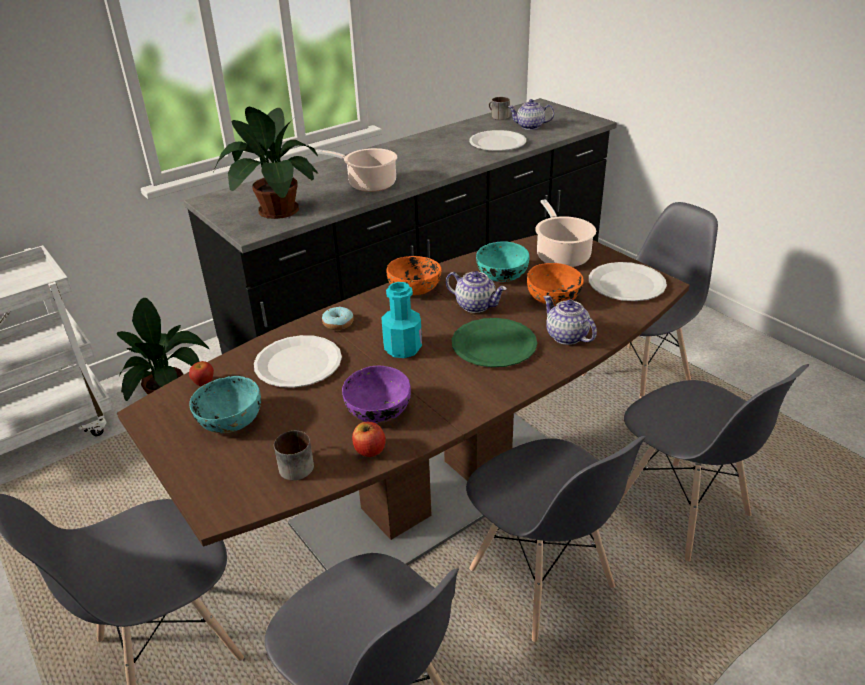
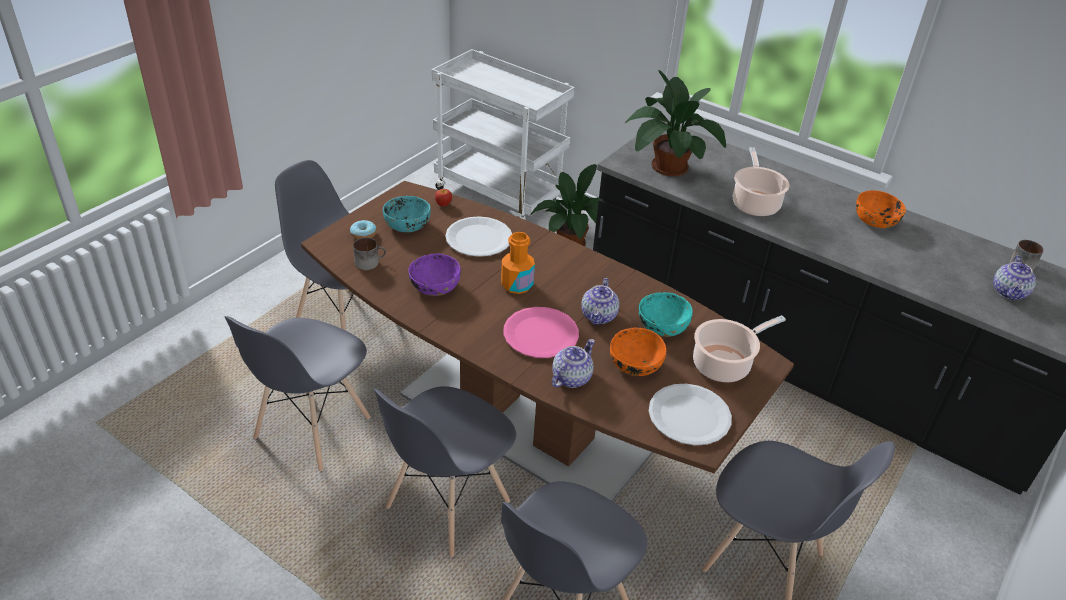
camera: 70 degrees right, 5 degrees up
donut [322,307,354,330] -> donut moved to [350,220,377,239]
apple [352,422,386,457] -> none
turquoise bottle [381,282,422,358] -> orange bottle [501,232,535,294]
orange bowl [386,256,441,295] -> orange bowl moved to [856,190,906,228]
green plate [452,318,537,367] -> pink plate [503,307,579,358]
white plate [469,130,526,151] -> none
teapot [508,99,555,130] -> teapot turned 150 degrees counterclockwise [993,255,1036,300]

